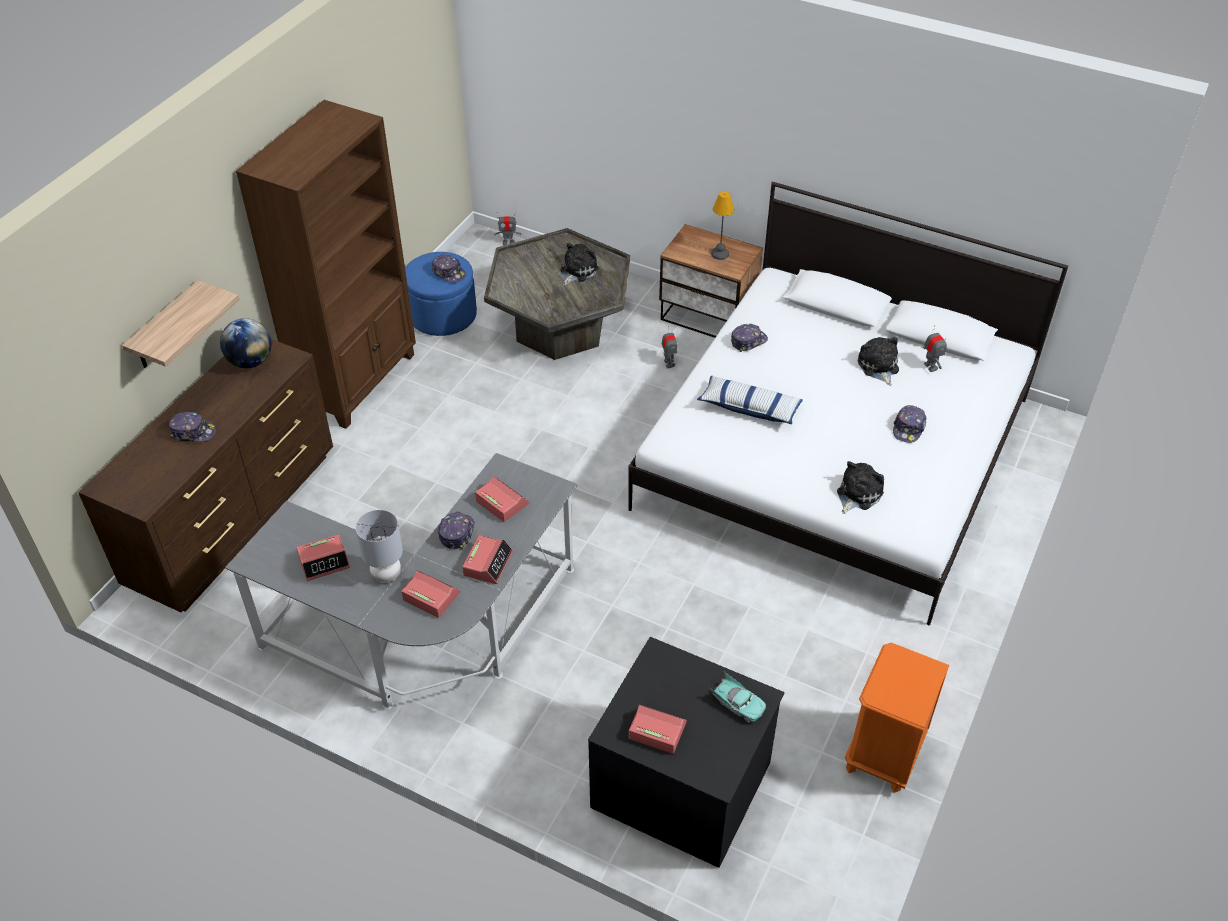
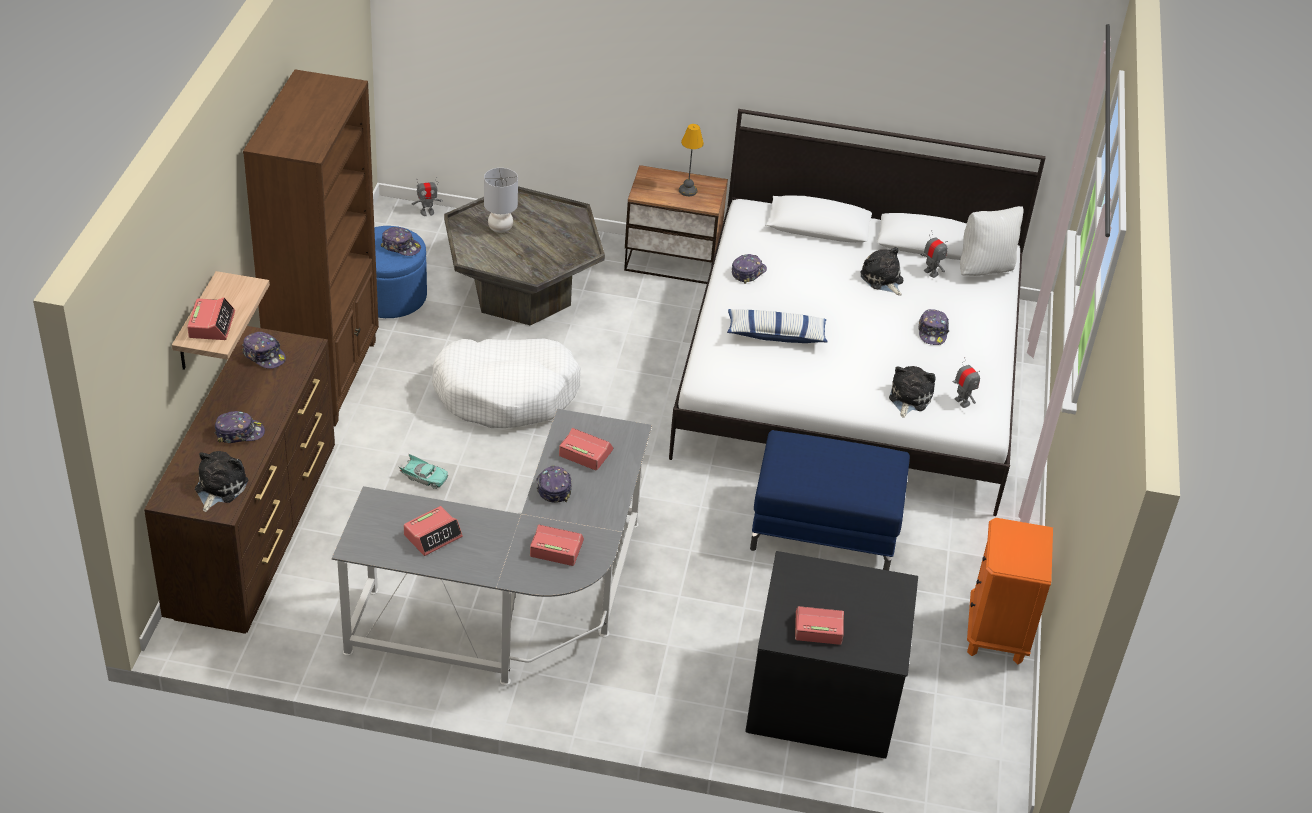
camera: 20 degrees left, 5 degrees down
globe [220,318,272,368] -> cap [242,332,286,369]
grey table lamp [355,510,403,583] -> grey table lamp moved to [484,168,518,233]
alarm clock [462,535,513,584] -> alarm clock moved to [187,297,235,340]
plush toy [560,243,599,285] -> plush toy moved to [195,451,249,512]
toy robot [662,329,678,368] -> toy robot moved to [953,357,980,408]
turquoise toy car [709,672,766,723] -> turquoise toy car moved to [398,454,448,489]
none -> white dog bed [432,339,581,428]
none -> blue ottoman [750,430,910,571]
none -> white pillow [960,206,1024,276]

